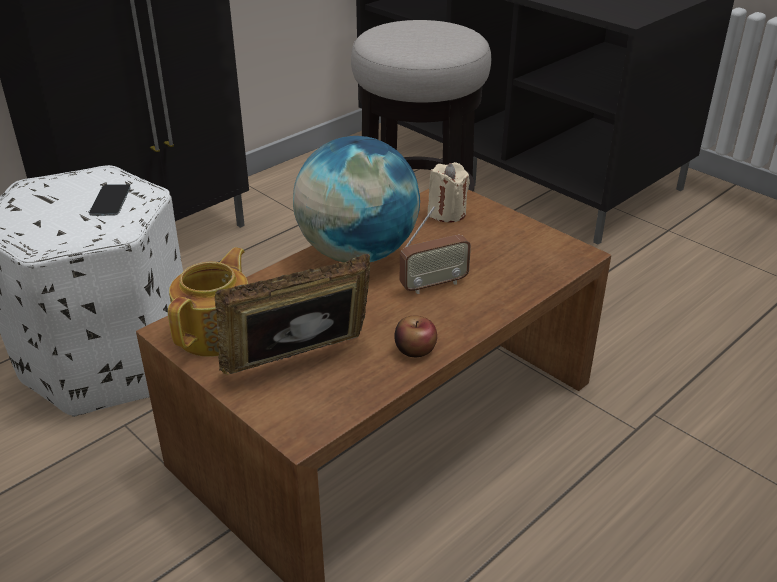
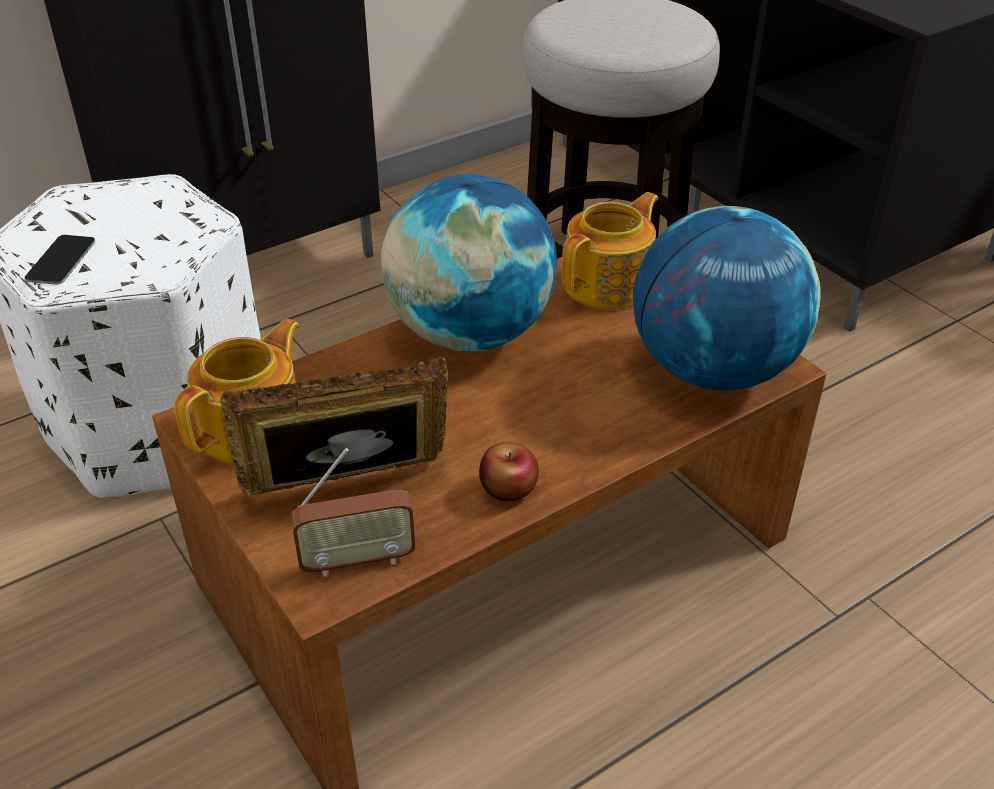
camera: 10 degrees right, 5 degrees up
phone [89,184,131,216] -> phone moved to [25,235,95,285]
radio [400,206,471,294] -> radio moved to [291,448,416,577]
beige candle [428,162,470,223] -> teapot [561,192,658,310]
none -> globe [633,206,821,391]

